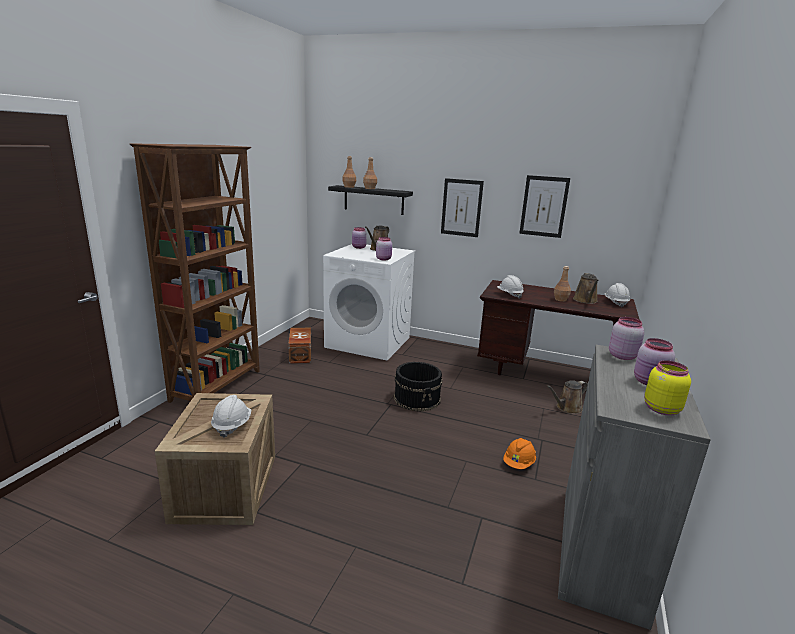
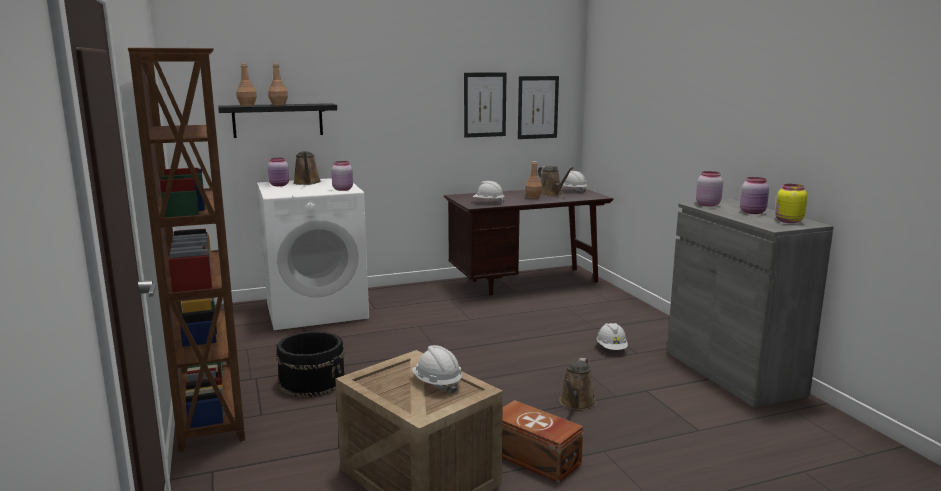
camera: 40 degrees left, 5 degrees down
brown storage box [288,328,311,363] -> brown storage box moved to [502,400,583,483]
black bucket [394,362,442,412] -> black bucket moved to [276,331,345,397]
picture [441,178,484,237] -> picture moved to [518,76,559,139]
orange hard hat [503,438,536,469] -> white hard hat [597,323,628,350]
brown watering can [547,380,588,414] -> brown watering can moved to [559,358,596,410]

